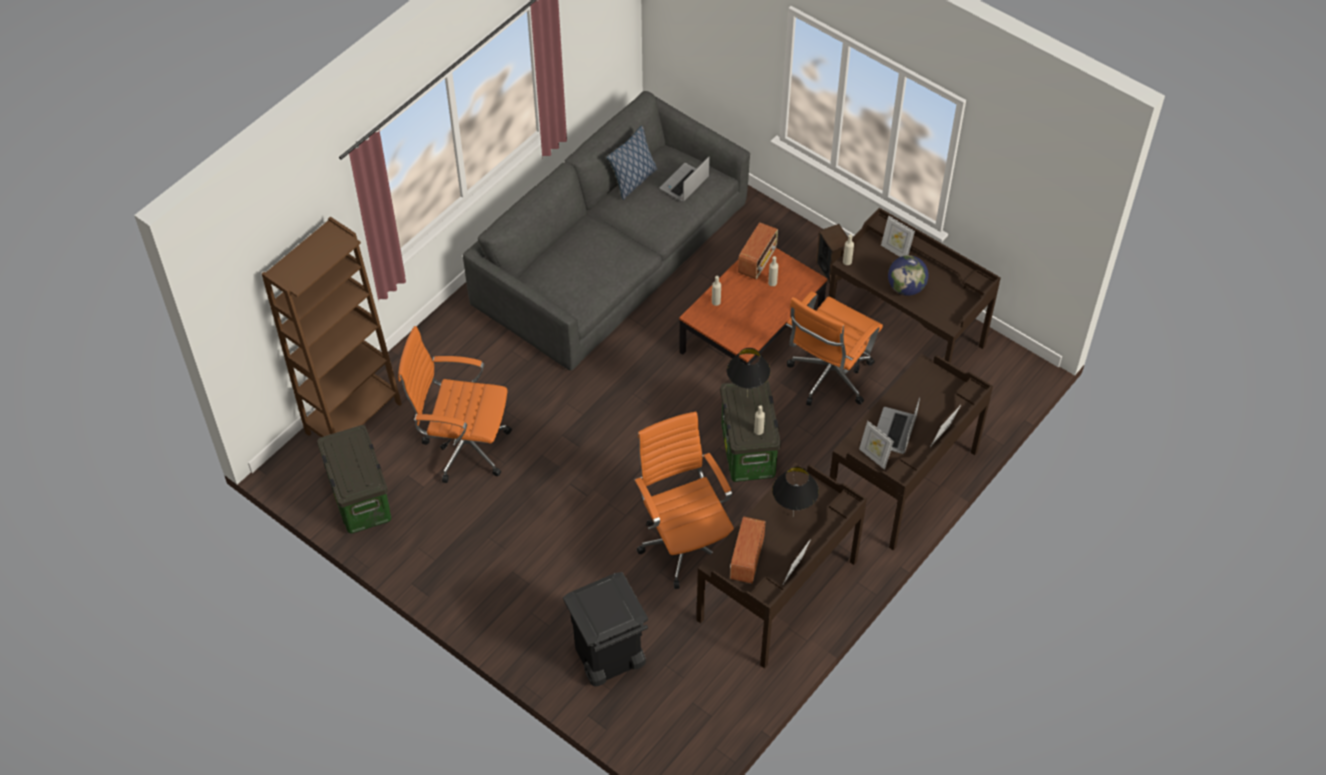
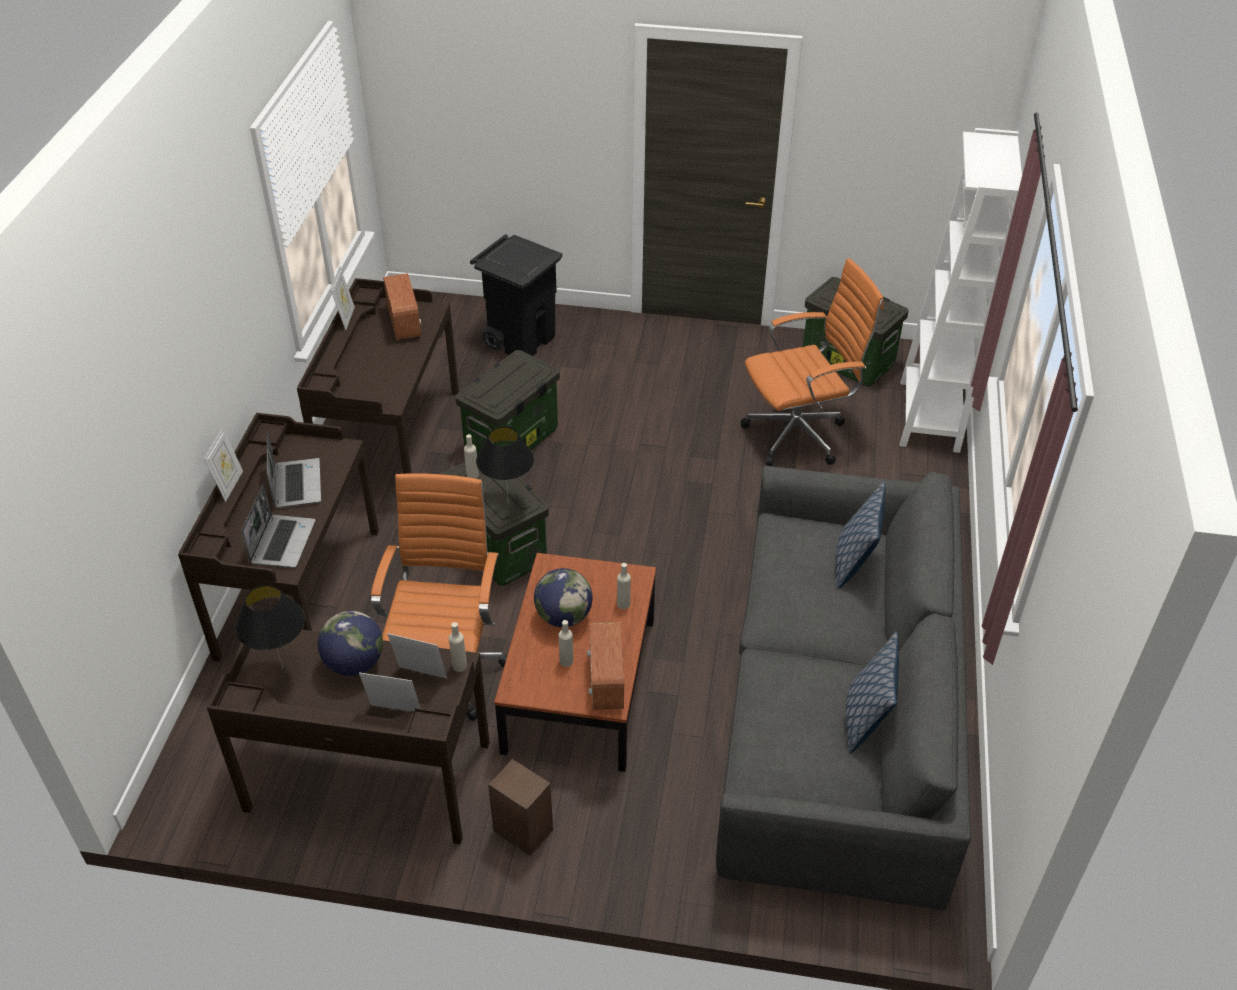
camera: 150 degrees right, 10 degrees down
brown bookcase [262,217,402,437] -> white bookcase [899,128,1022,453]
orange office chair [634,411,734,589] -> storage box [456,350,560,455]
laptop [659,157,710,202] -> laptop moved to [241,484,316,568]
black table lamp [772,467,819,515] -> black table lamp moved to [235,585,305,669]
picture frame [859,421,894,470] -> picture frame moved to [388,633,447,679]
none -> globe [534,568,593,627]
none -> pillow [836,482,886,588]

